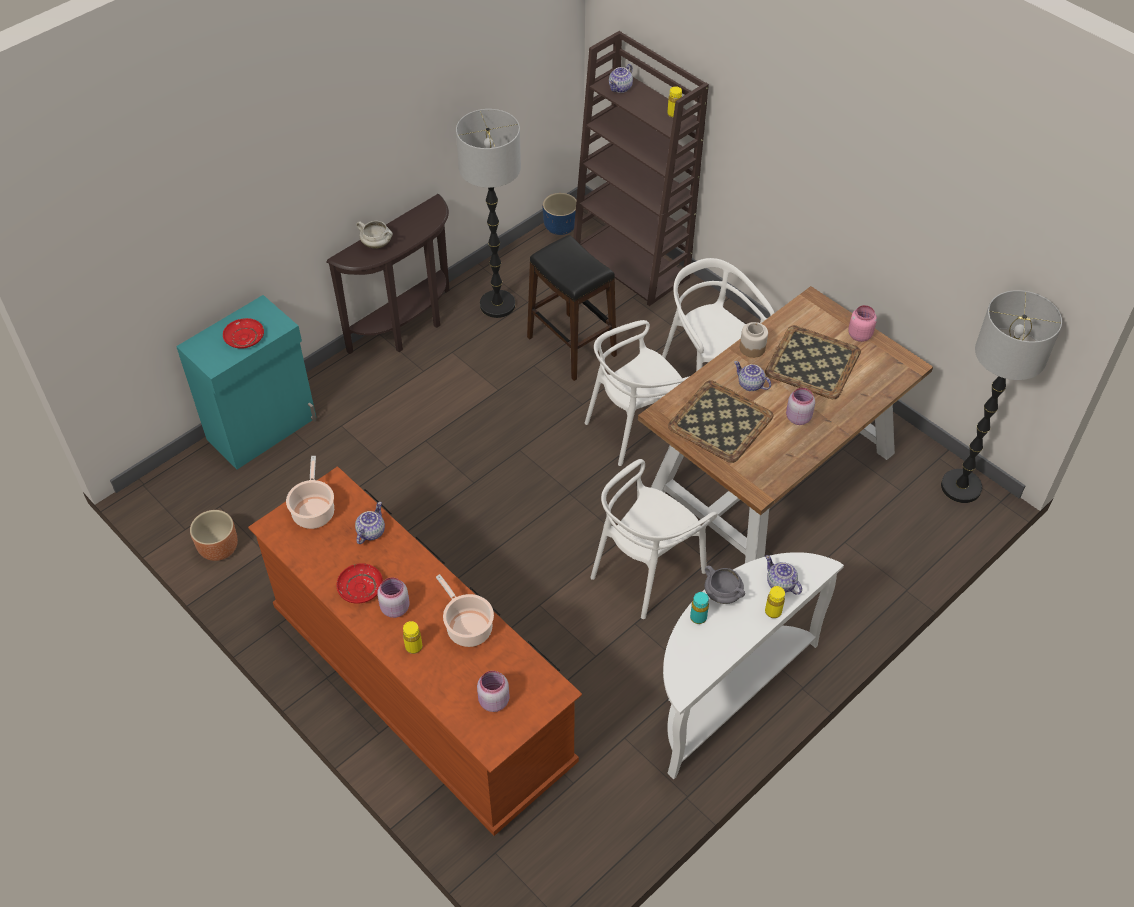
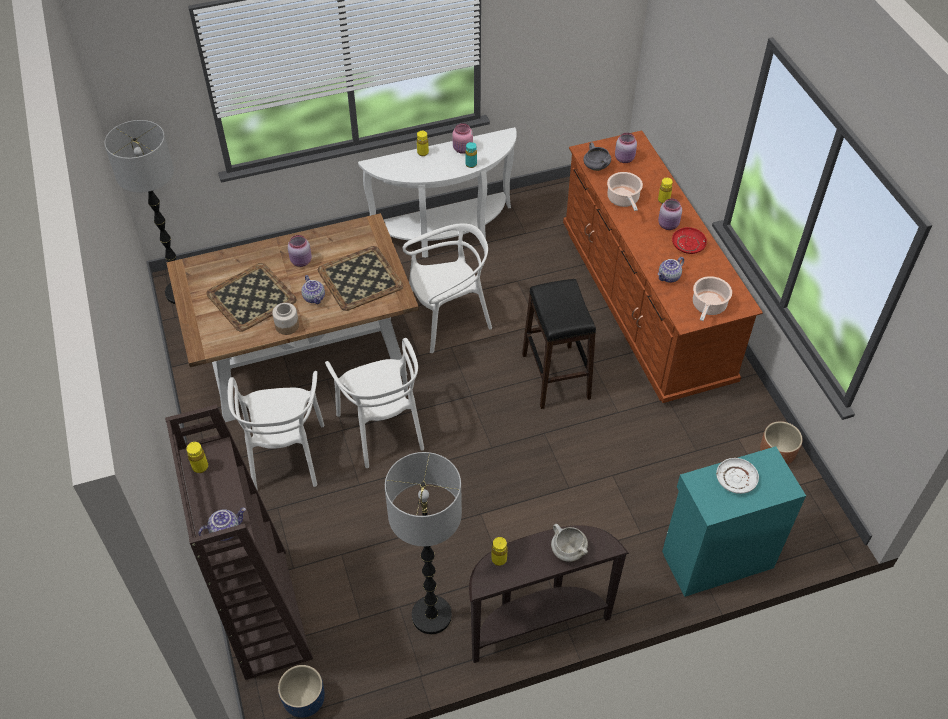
camera: 155 degrees left, 0 degrees up
red plate [223,318,264,348] -> white plate [716,458,759,494]
black stool [527,235,617,381] -> black stool moved to [522,279,596,409]
white chair [585,320,690,466] -> white chair turned 75 degrees clockwise [325,338,424,468]
grey cooking pot [705,566,745,604] -> grey cooking pot moved to [583,142,611,171]
teapot [765,555,802,595] -> none
pink jar [848,305,877,342] -> pink jar moved to [452,123,473,154]
none -> yellow bottle [491,537,507,566]

